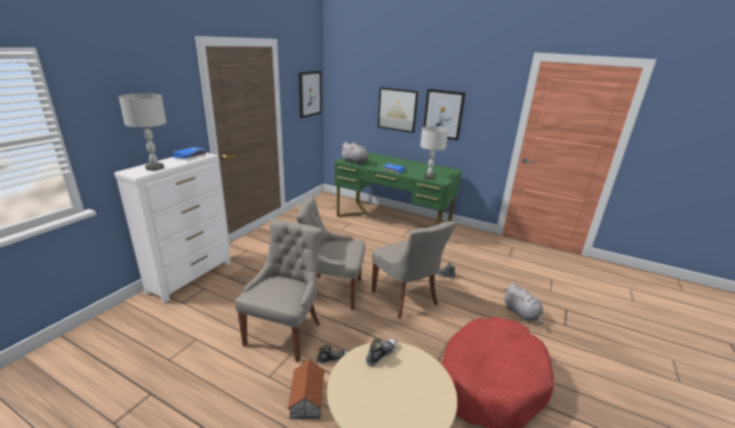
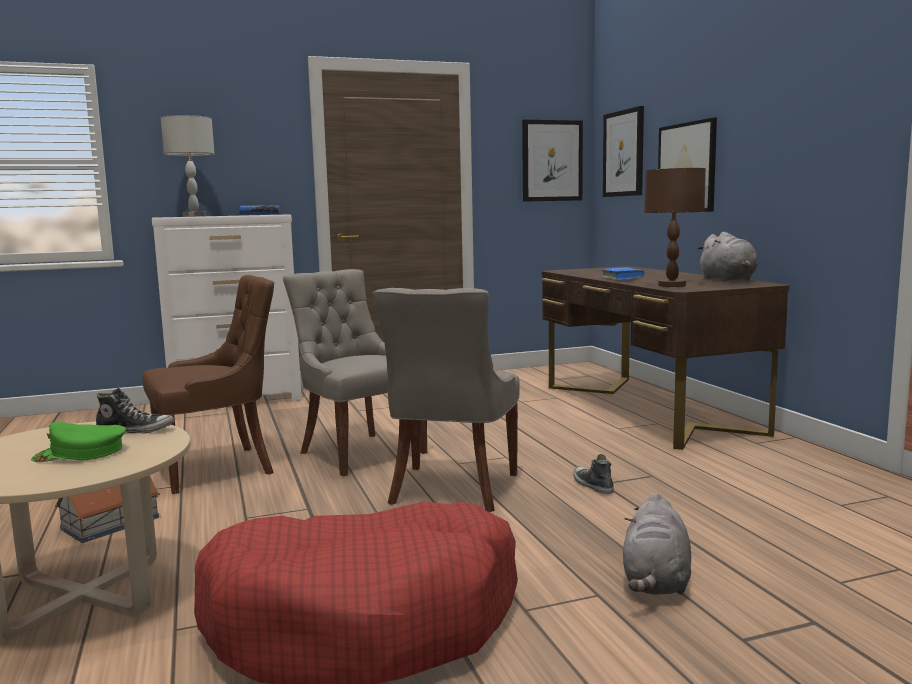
camera: 45 degrees right, 15 degrees down
grey chair [235,219,323,362] -> brown chair [142,275,274,494]
shoe [317,344,349,364] -> none
green desk [334,152,462,228] -> brown desk [542,266,790,450]
grey plush toy [340,142,369,164] -> grey plush toy moved to [697,232,758,281]
grey table lamp [420,126,448,179] -> brown table lamp [644,168,706,287]
picture [423,89,466,141] -> picture moved to [603,106,644,197]
none -> green cap [31,422,126,462]

